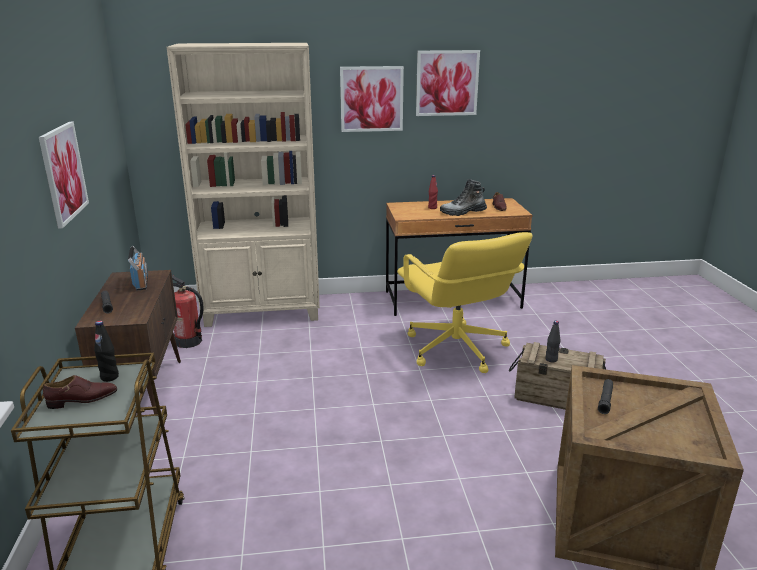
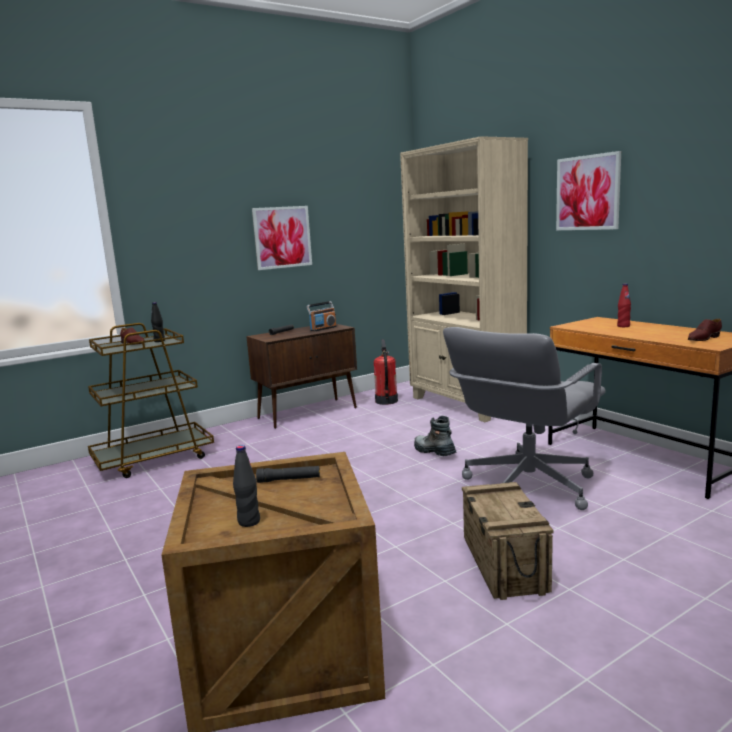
camera: 65 degrees right, 10 degrees down
yellow office chair [397,232,533,373] -> grey office chair [443,327,606,510]
picture [416,50,480,116] -> none
boot [440,179,487,216] -> boot moved to [414,416,456,456]
black bottle [545,321,560,362] -> black bottle moved to [233,445,260,527]

